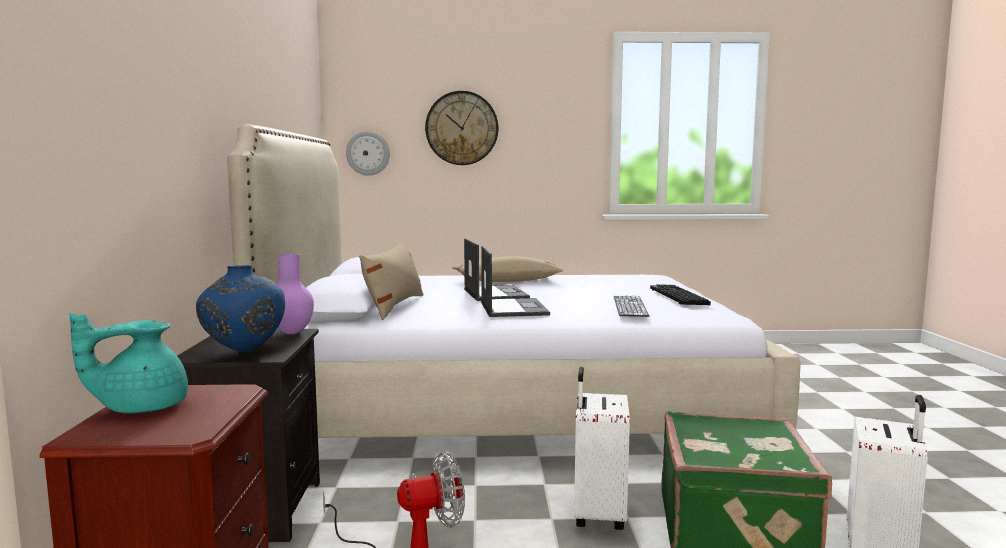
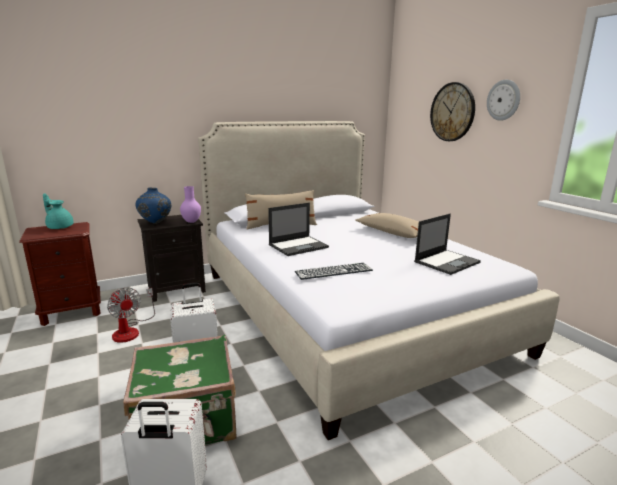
camera: 65 degrees right, 10 degrees up
wall clock [346,131,390,176] -> wall clock moved to [487,80,520,121]
laptop [464,238,530,301] -> laptop moved to [414,213,481,275]
keyboard [650,284,711,305] -> none

